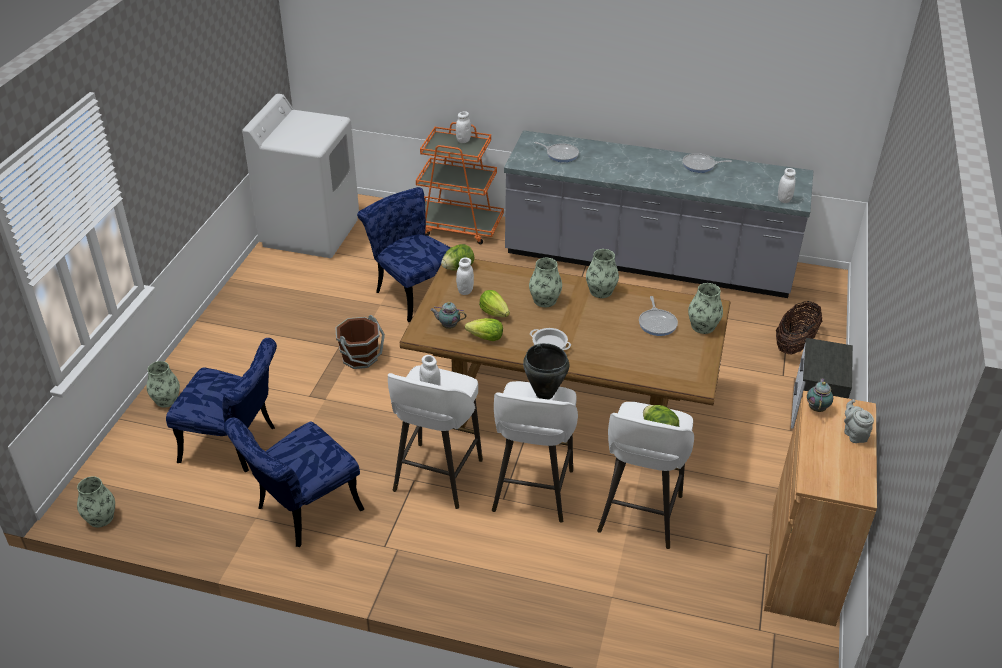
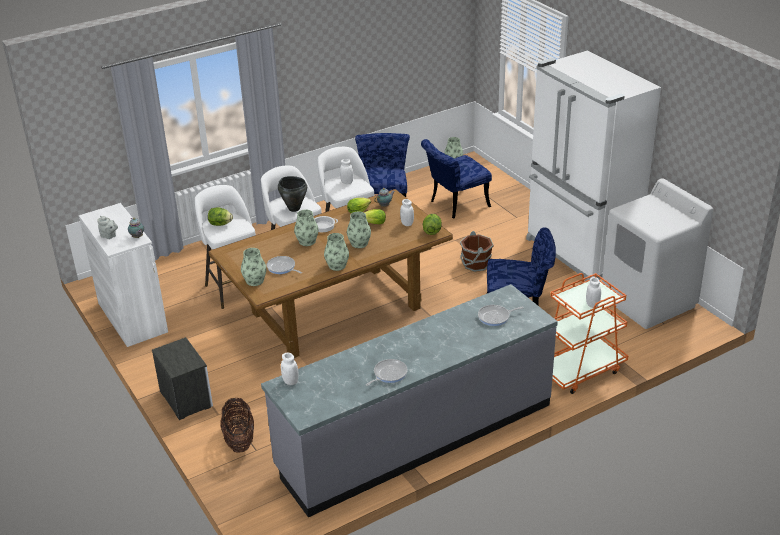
camera: 135 degrees right, 5 degrees down
vase [146,361,180,407] -> vase moved to [294,210,319,246]
brown cabinet [764,391,877,626] -> white cabinet [79,203,168,347]
none -> white fridge [526,51,661,281]

